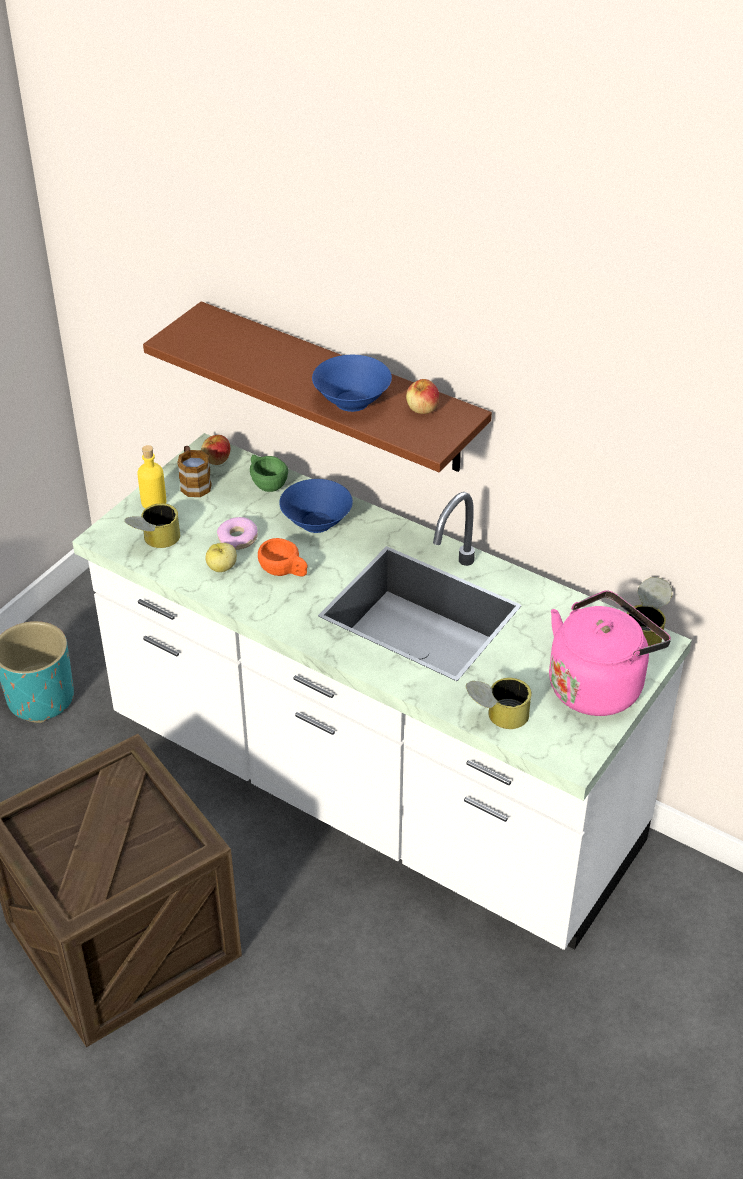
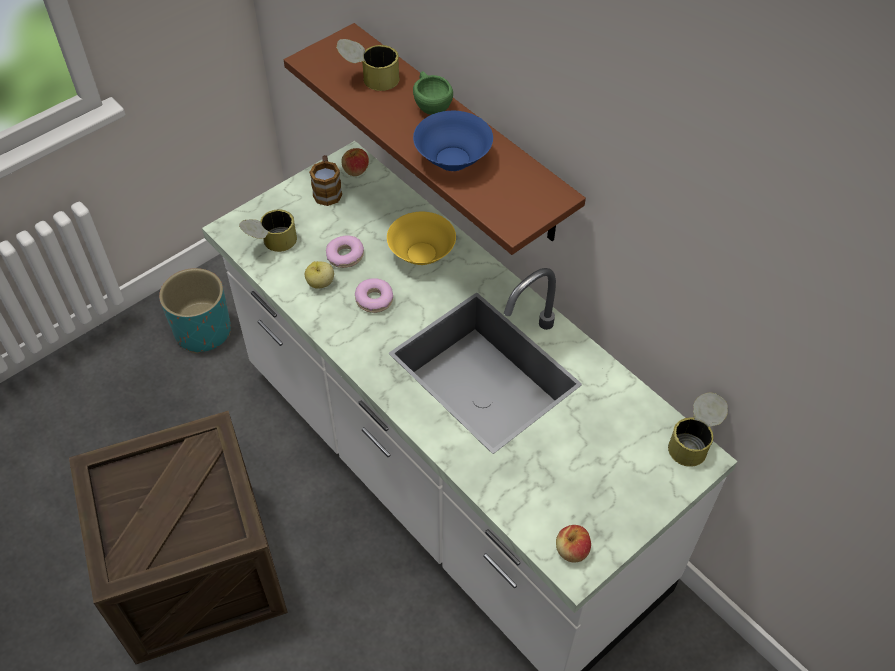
camera: 15 degrees right, 10 degrees up
yellow bottle [137,445,166,509] -> none
green cup [250,455,288,492] -> green cup moved to [413,71,453,115]
orange cup [258,538,308,576] -> donut [355,278,393,313]
blue bowl [279,479,353,533] -> yellow bowl [387,212,456,265]
apple [406,379,439,414] -> apple moved to [556,525,591,562]
can [466,678,532,729] -> can moved to [337,39,400,91]
pink kettle [549,590,671,716] -> none

